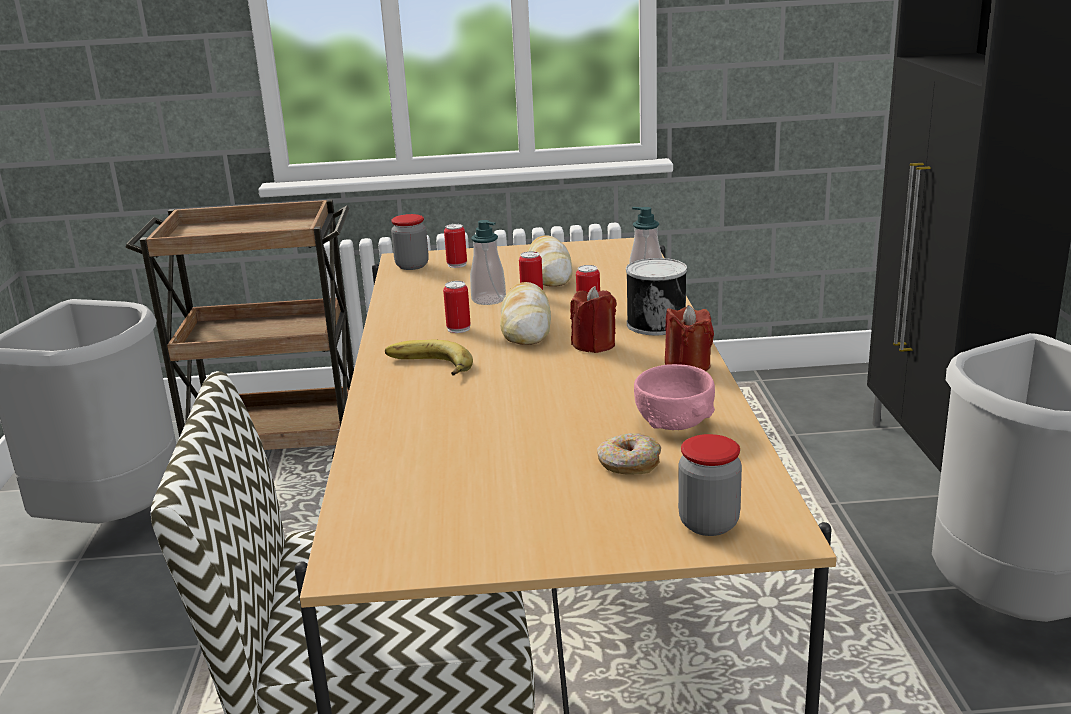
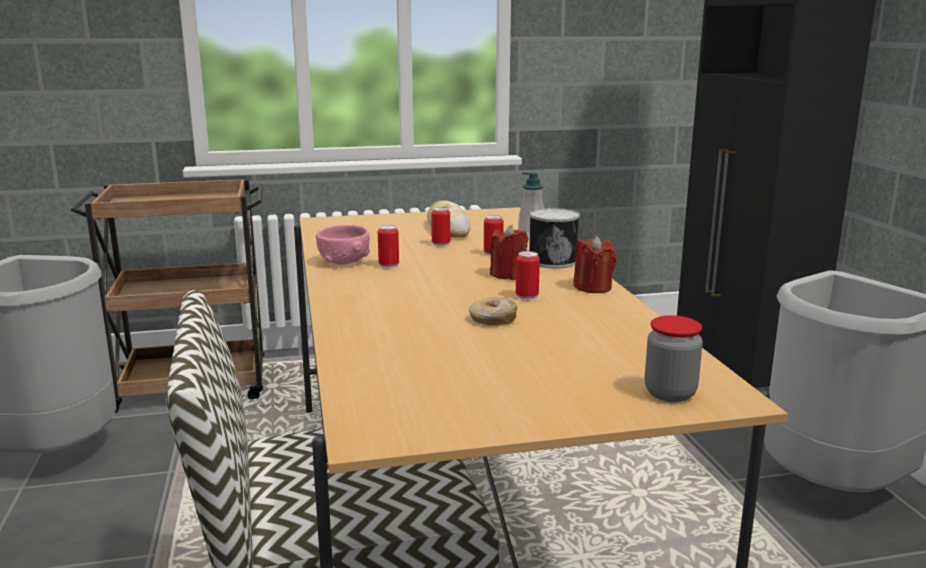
camera: 10 degrees left, 5 degrees down
banana [385,339,473,376] -> none
jar [391,214,429,270] -> none
can [444,224,467,268] -> can moved to [516,251,540,301]
soap dispenser [470,220,506,305] -> none
bread [500,282,551,345] -> none
donut [597,433,661,475] -> donut moved to [469,297,517,325]
pink bowl [634,364,715,430] -> pink bowl moved to [316,225,370,265]

